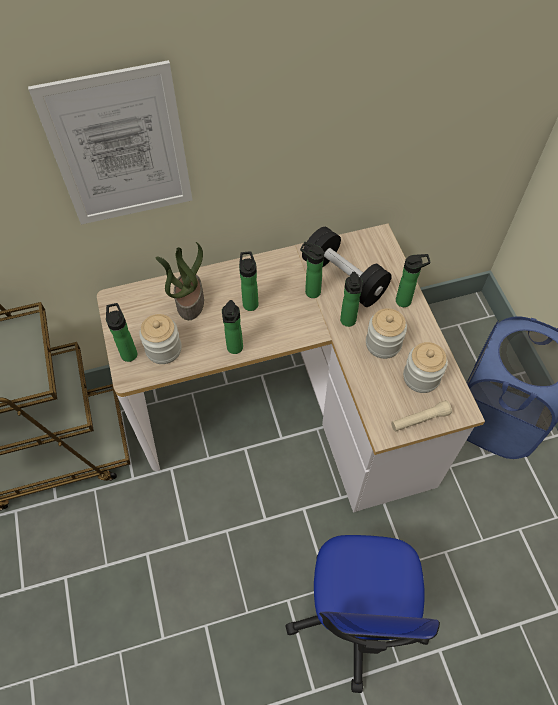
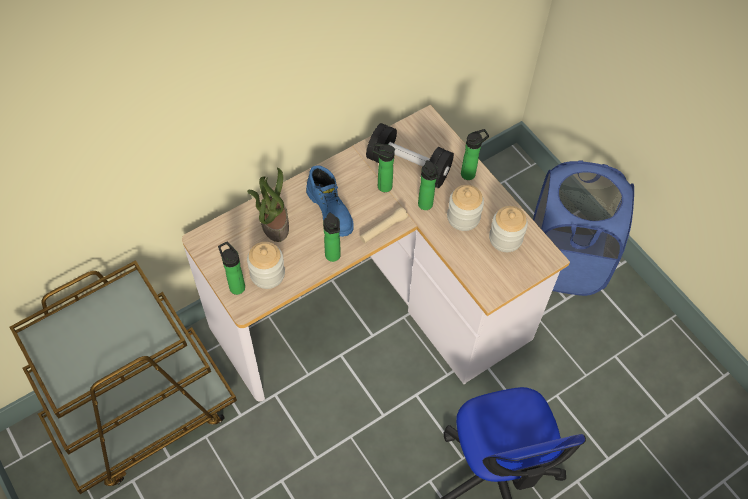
camera: 20 degrees left, 0 degrees up
picture [28,60,192,225] -> none
bottle [239,251,259,311] -> blue boot [306,165,354,237]
beige flashlight [391,400,452,432] -> beige flashlight moved to [360,207,408,243]

